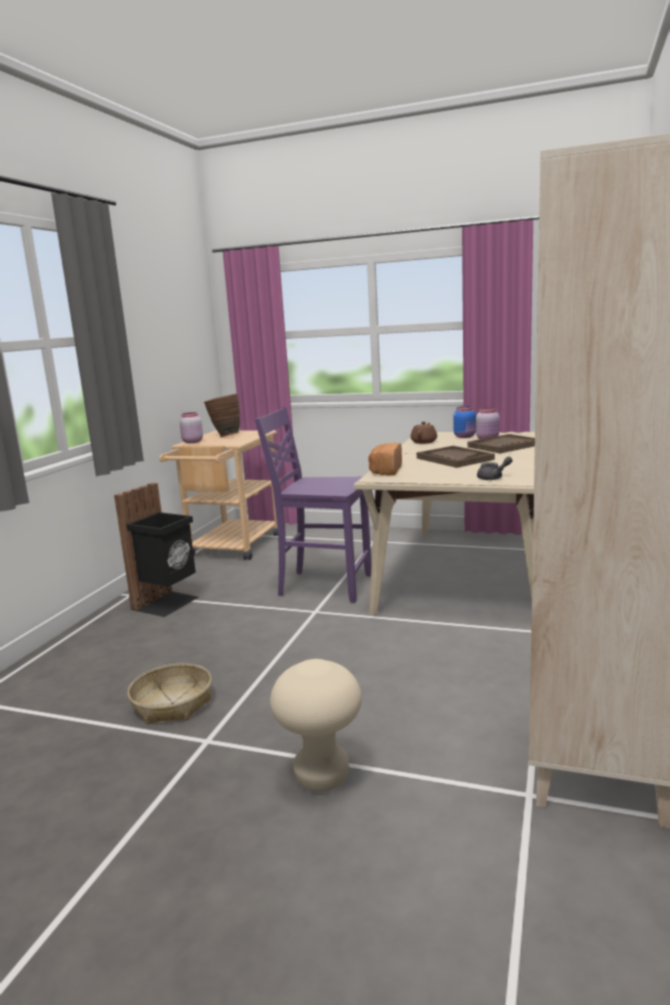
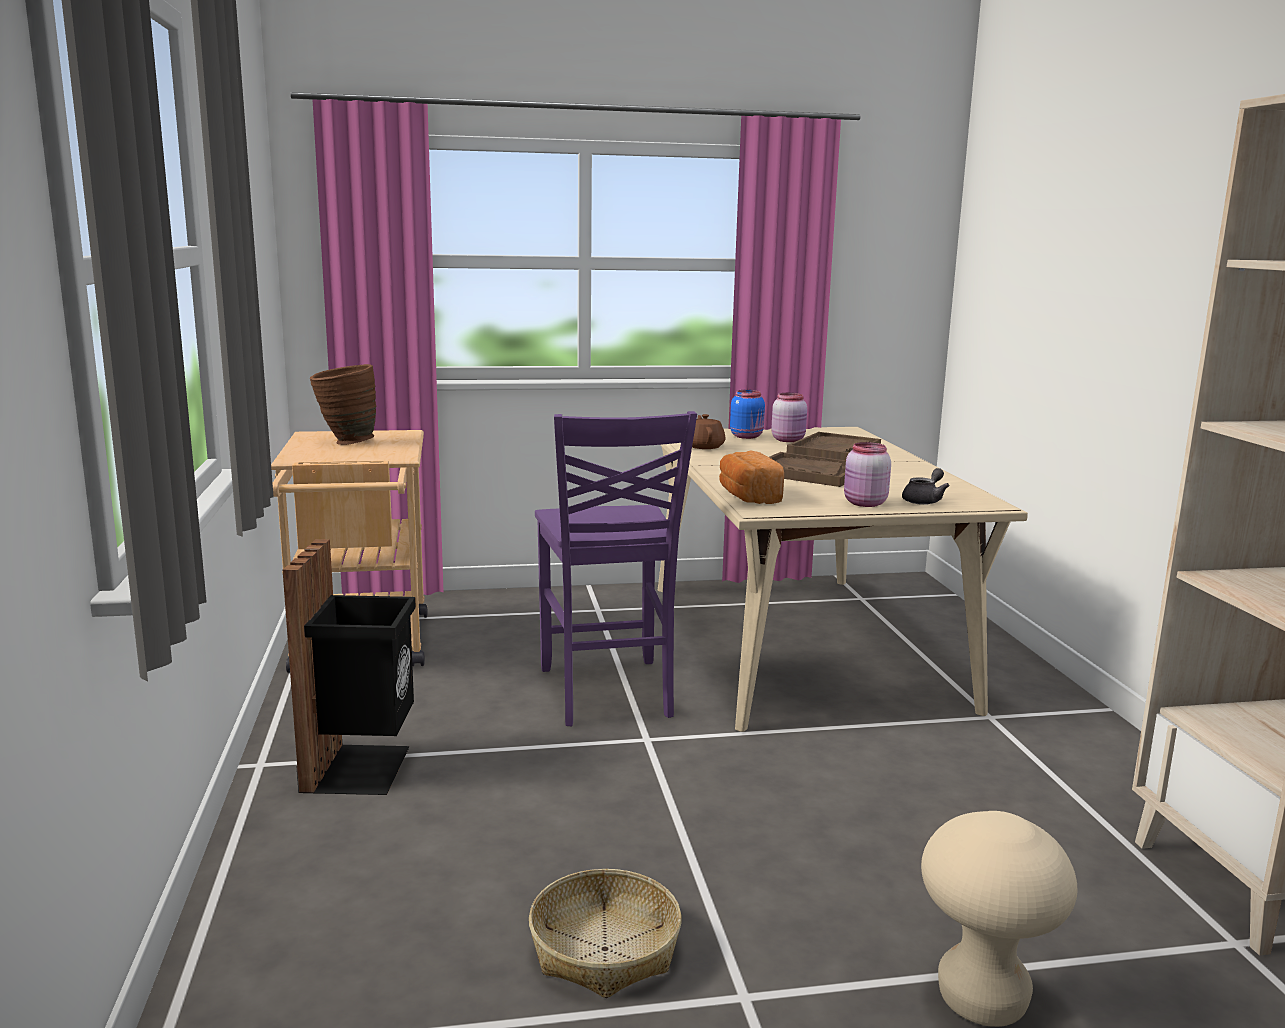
camera: 30 degrees left, 0 degrees up
pink jar [179,412,203,443] -> pink jar moved to [844,442,891,507]
purple chair [255,407,372,603] -> purple chair turned 90 degrees counterclockwise [535,411,697,726]

